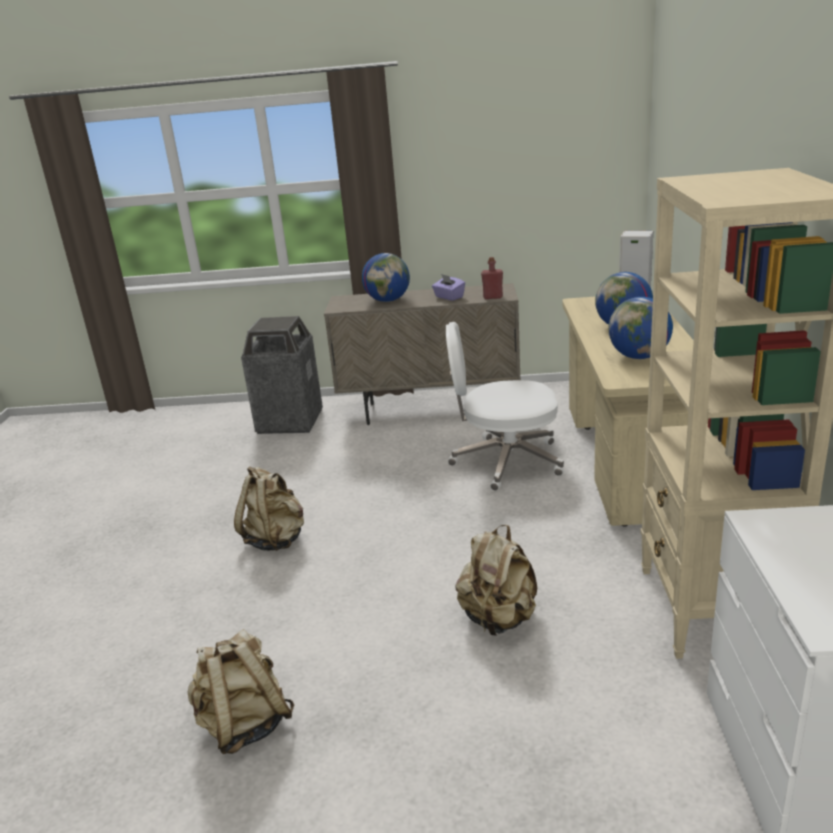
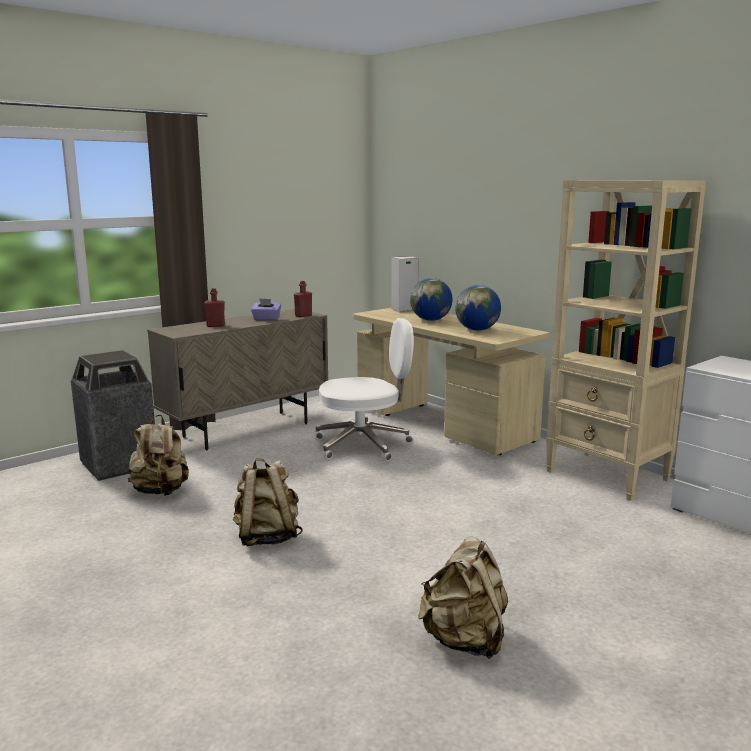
camera: 45 degrees left, 10 degrees down
globe [362,253,410,302] -> red bottle [204,288,225,327]
white office chair [446,322,564,491] -> white office chair turned 150 degrees counterclockwise [315,318,414,461]
beige backpack [455,525,537,636] -> beige backpack moved to [128,414,189,496]

